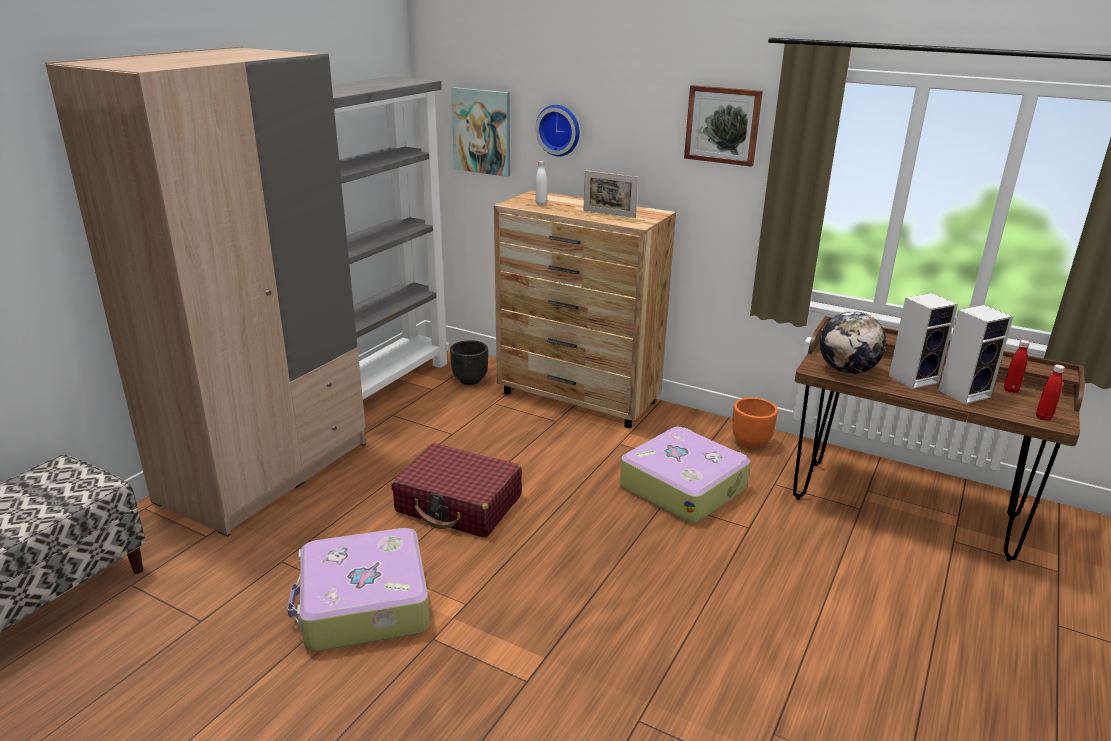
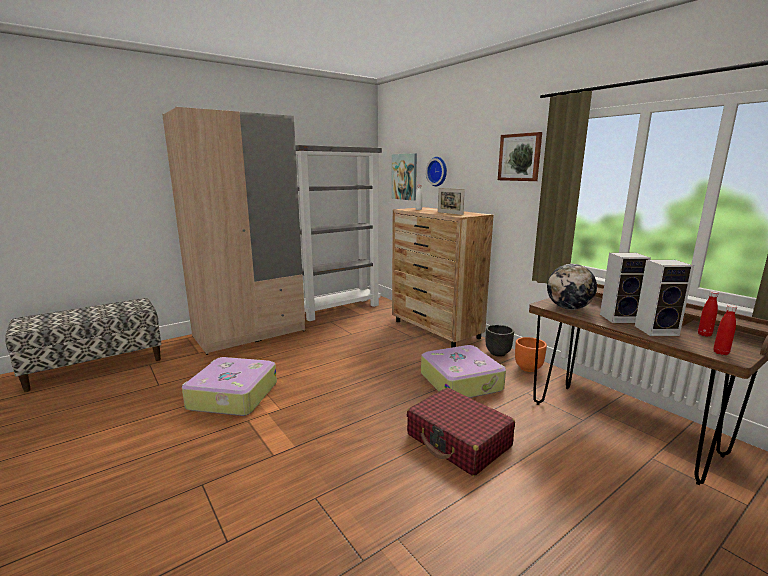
camera: 25 degrees right, 10 degrees down
red suitcase [391,443,522,538] -> red suitcase moved to [407,388,515,476]
black planter [450,340,488,385] -> black planter moved to [486,325,514,357]

